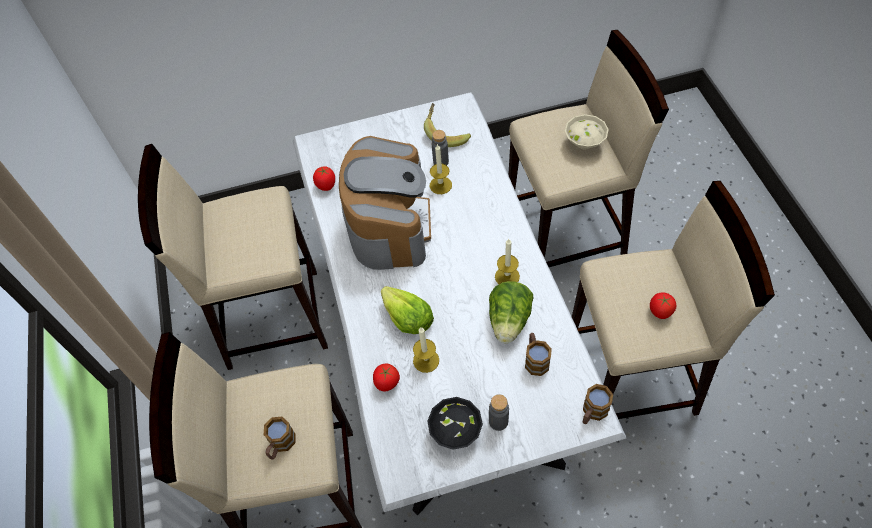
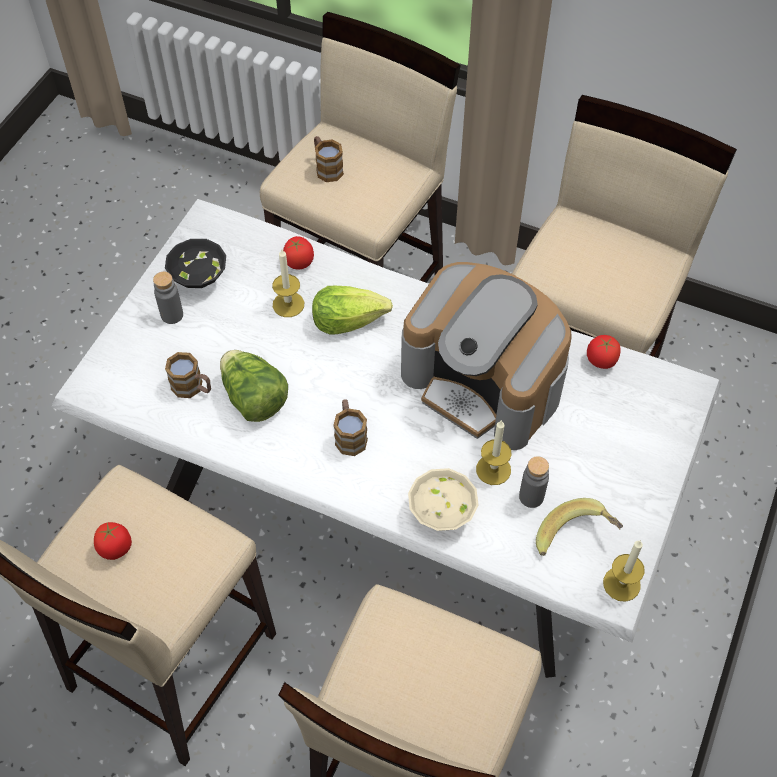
camera: 125 degrees right, 0 degrees up
candle [495,239,520,284] -> candle moved to [603,540,645,602]
beige bowl [565,114,609,150] -> beige bowl moved to [408,468,478,531]
mug [583,384,613,424] -> mug moved to [333,399,368,456]

